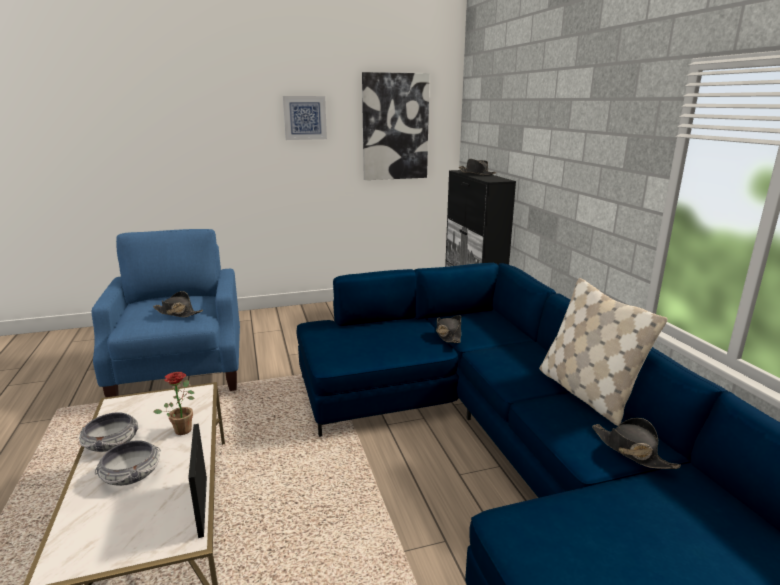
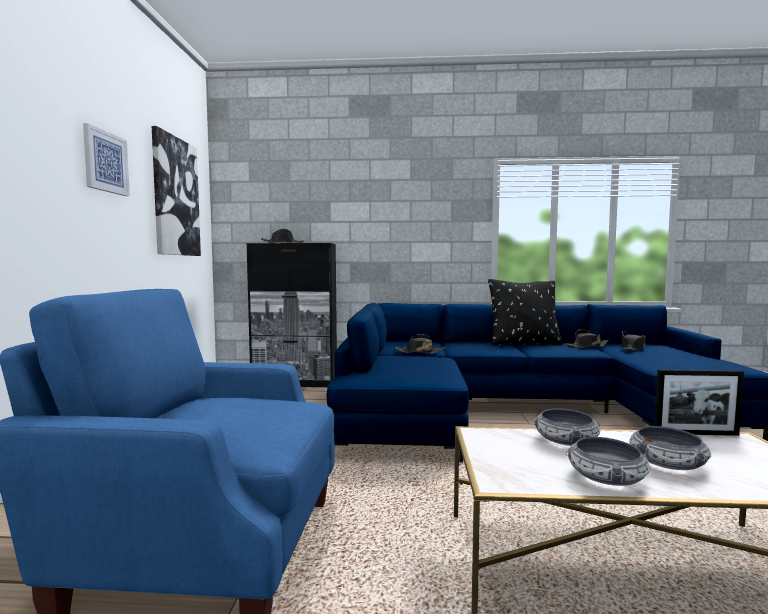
camera: 70 degrees left, 15 degrees down
black hat [153,291,203,317] -> black hat moved to [622,331,646,351]
potted plant [153,372,195,435] -> bowl [534,409,600,446]
beige pillow [539,278,668,426] -> black pillow [488,279,563,345]

